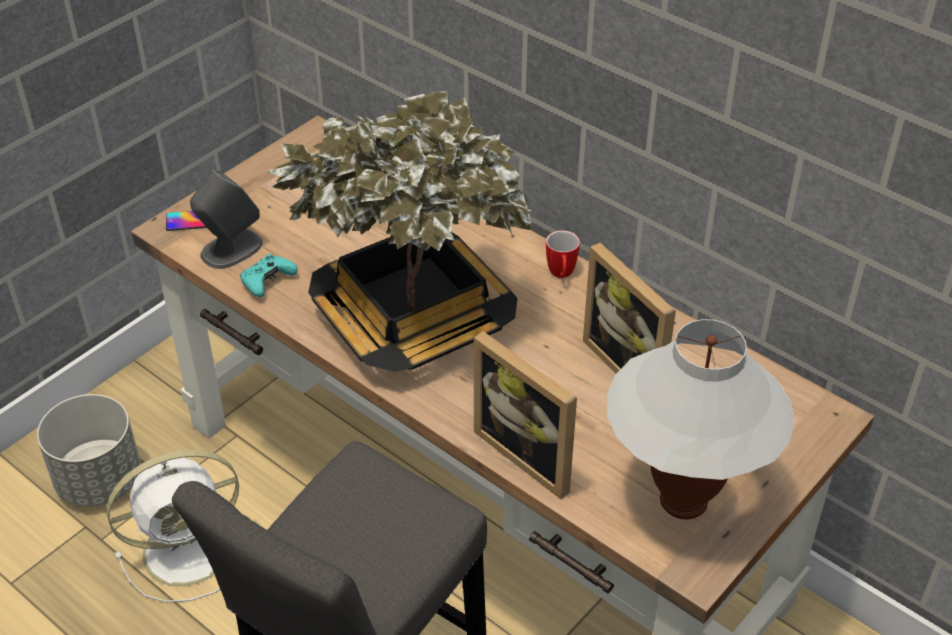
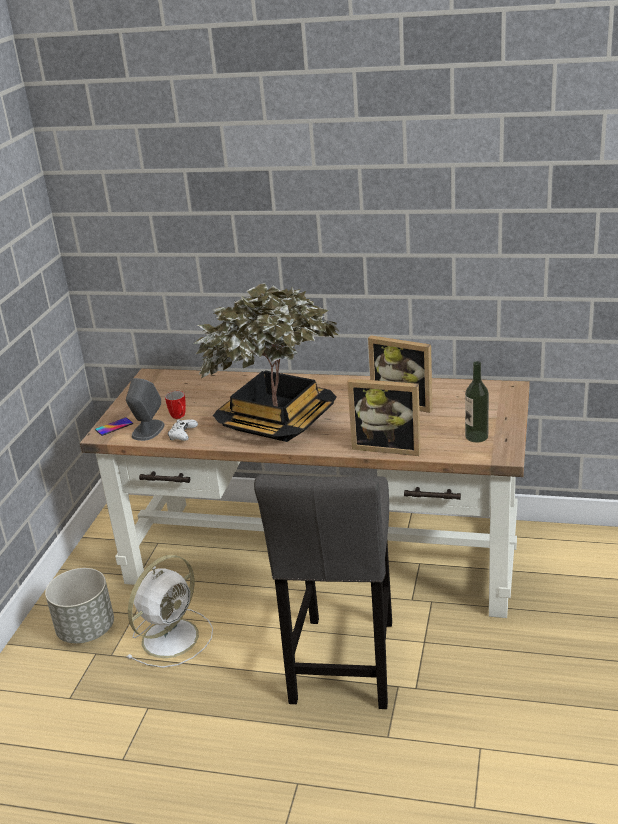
camera: 25 degrees left, 15 degrees down
turquoise game controller [240,254,298,297] -> white game controller [168,419,198,441]
mug [546,230,580,278] -> mug moved to [165,391,186,419]
white table lamp [606,319,795,520] -> bottle [465,361,489,442]

